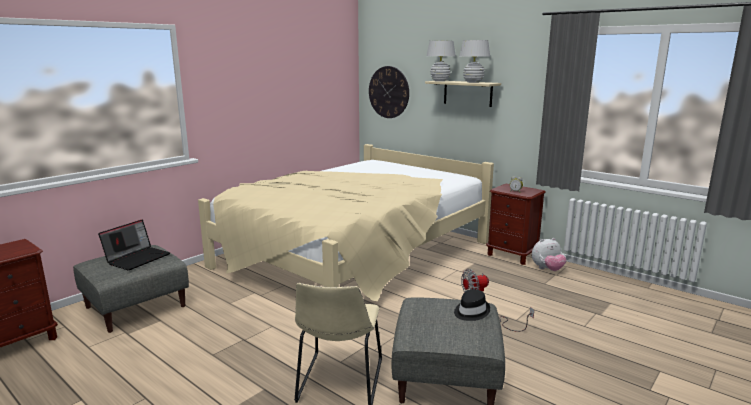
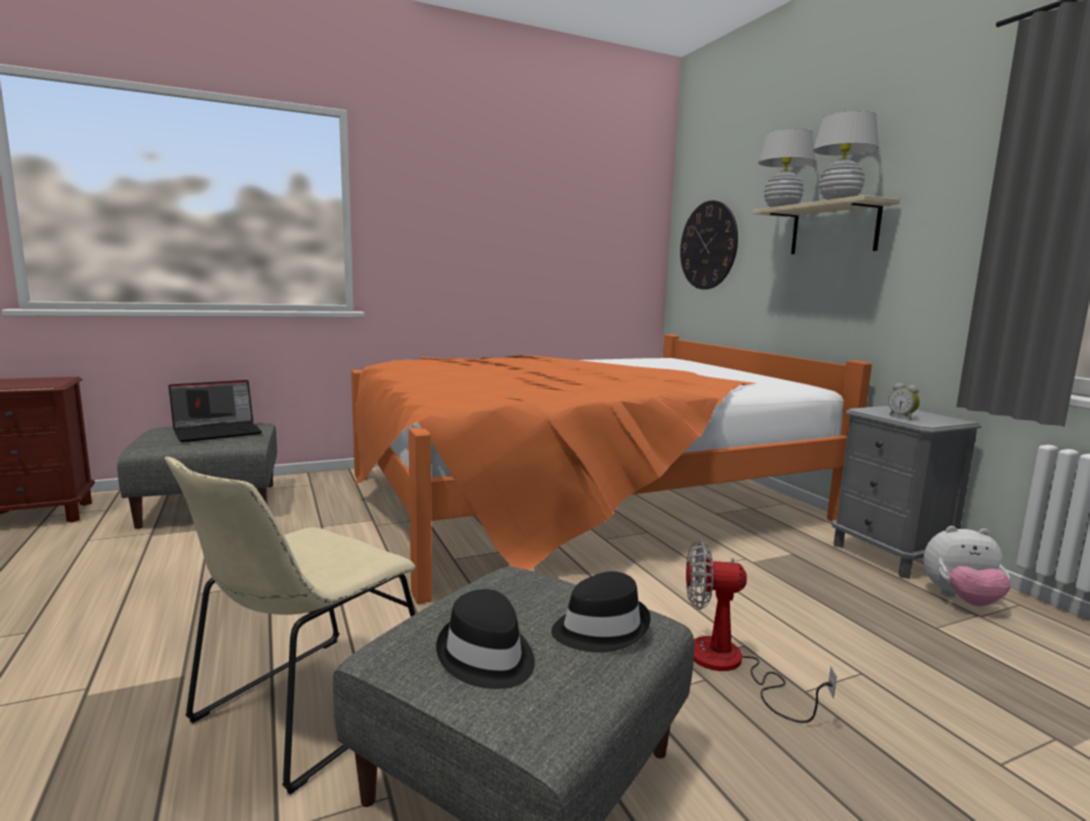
camera: 25 degrees right, 5 degrees down
beige bed [198,144,494,301] -> orange bed [351,334,872,604]
brown nightstand [486,184,546,265] -> grey nightstand [832,406,981,579]
none -> black hat [436,589,535,689]

